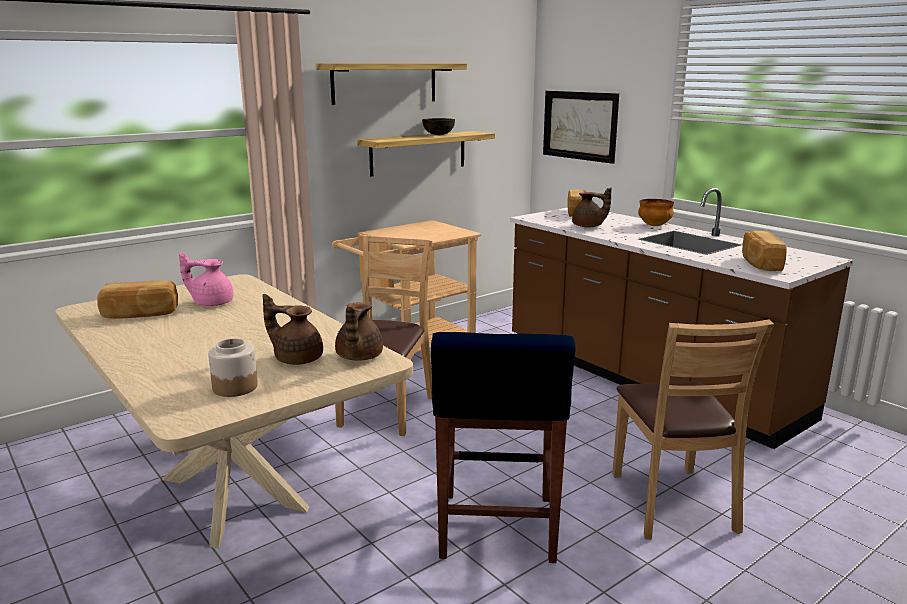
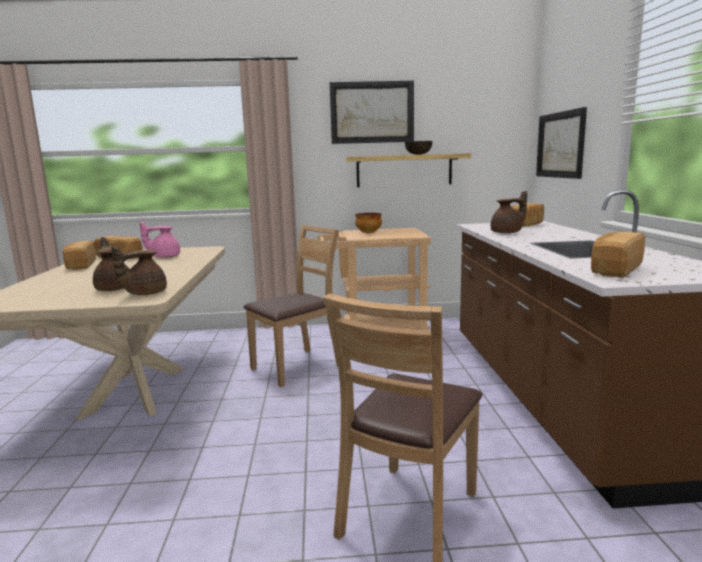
camera: 35 degrees right, 5 degrees down
pink teapot [179,252,234,306] -> pink teapot turned 60 degrees counterclockwise [140,221,180,258]
jar [208,338,258,397] -> none
shelf [316,63,467,105] -> picture [330,81,414,144]
blue stool [431,332,575,563] -> none
brown teapot [572,188,612,228] -> brown teapot turned 90 degrees counterclockwise [491,191,527,233]
bowl [638,199,674,226] -> bowl moved to [355,213,382,233]
none -> bread [63,241,96,270]

